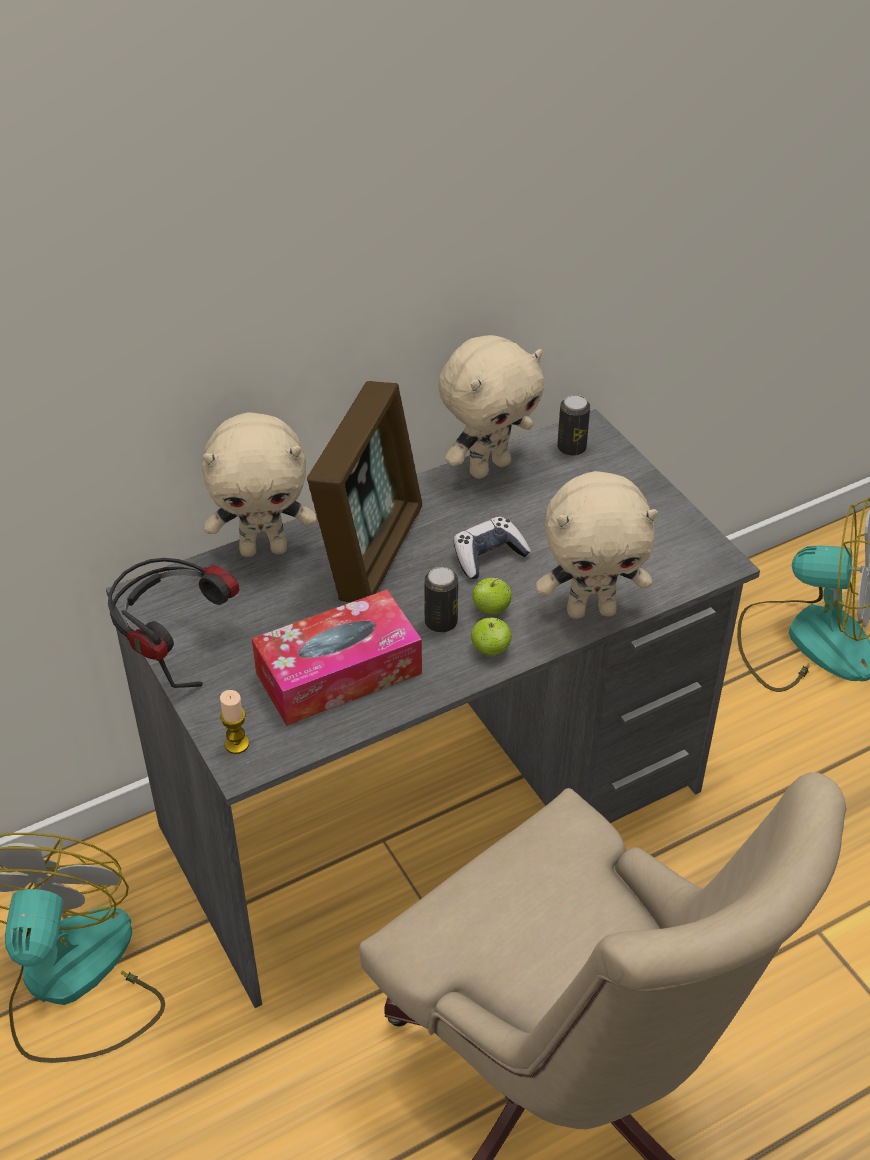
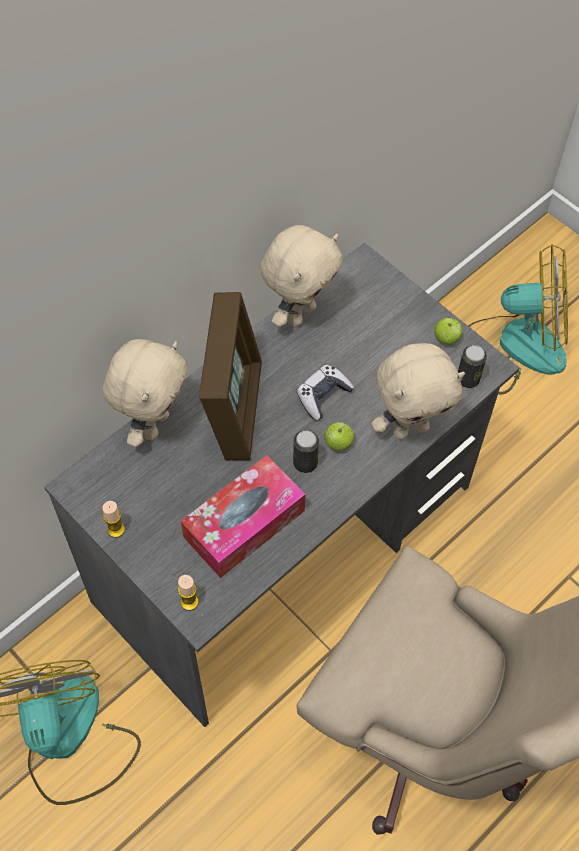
camera: 15 degrees left, 15 degrees up
headphones [108,558,239,688] -> candle [102,501,125,538]
beige plush toy [202,412,317,557] -> beige plush toy turned 45 degrees counterclockwise [103,339,187,447]
apple [471,617,512,656] -> apple moved to [434,318,463,344]
can [557,395,590,456] -> can moved to [458,345,487,388]

